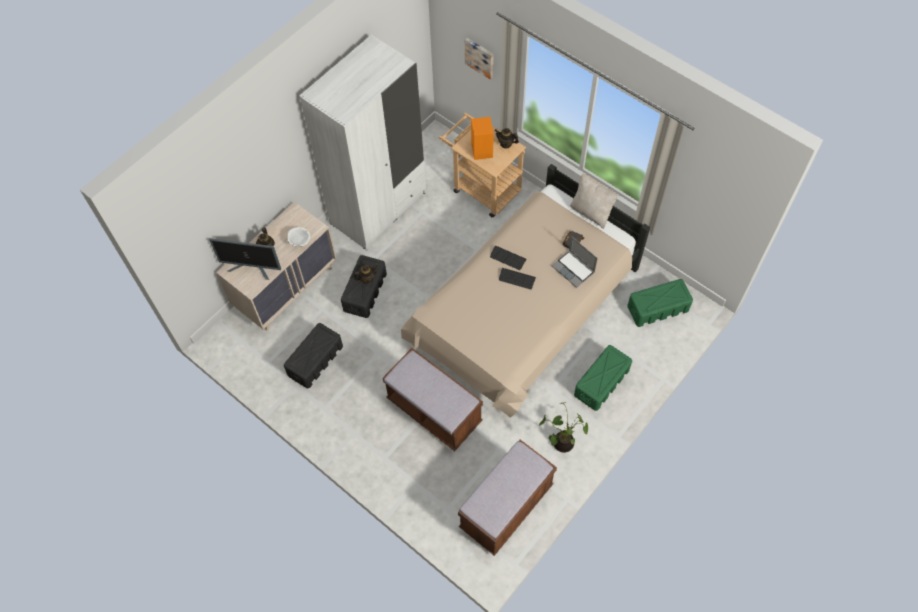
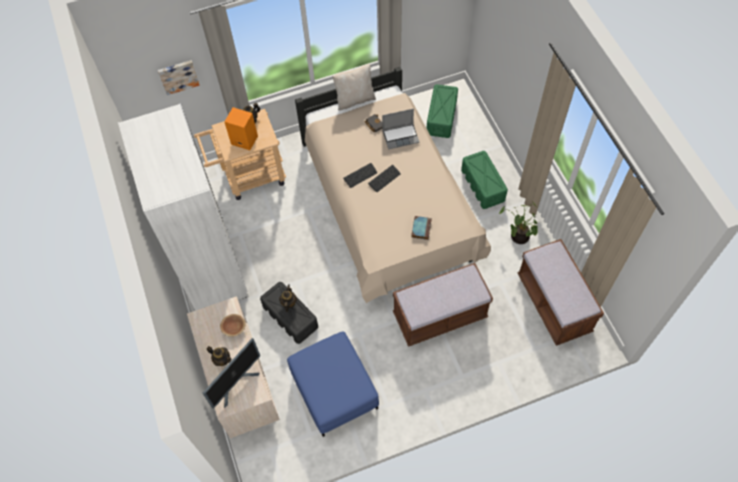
camera: 60 degrees left, 0 degrees up
black storage box [284,323,343,388] -> blue ottoman [287,331,379,437]
white bowl [286,227,310,247] -> brown bowl [220,314,246,337]
none -> book [411,216,432,240]

